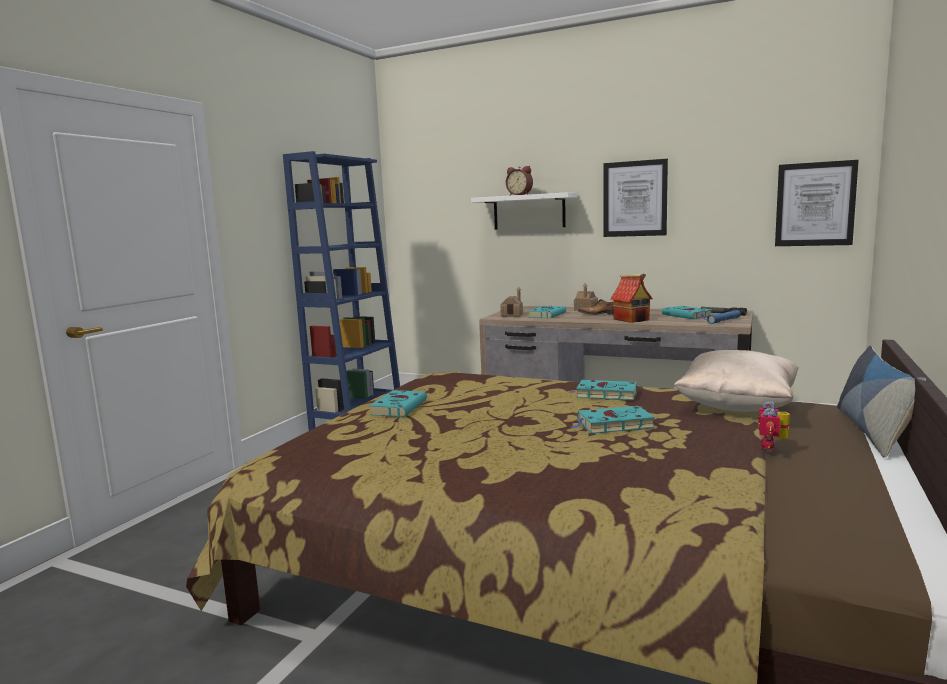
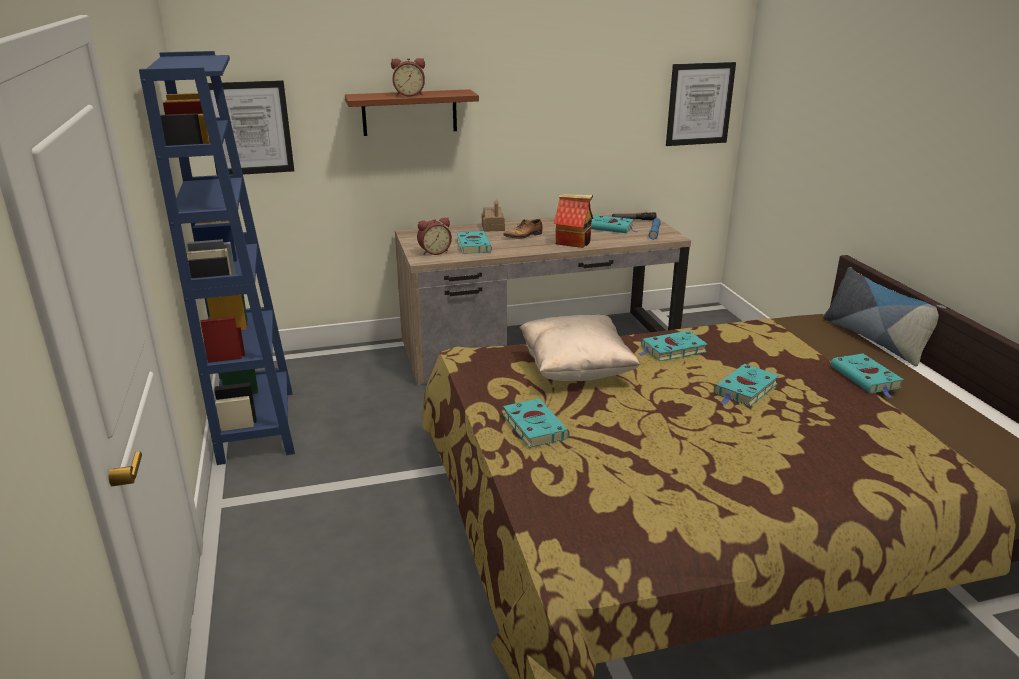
camera: 40 degrees left, 15 degrees up
white shelf [471,192,577,230] -> brown shelf [345,89,479,136]
toy house [500,287,523,317] -> alarm clock [417,217,452,255]
picture [603,159,668,237] -> picture moved to [208,80,294,175]
beige pillow [674,350,799,412] -> beige pillow moved to [520,315,640,381]
toy robot [758,401,790,449] -> turquoise book [831,354,904,398]

